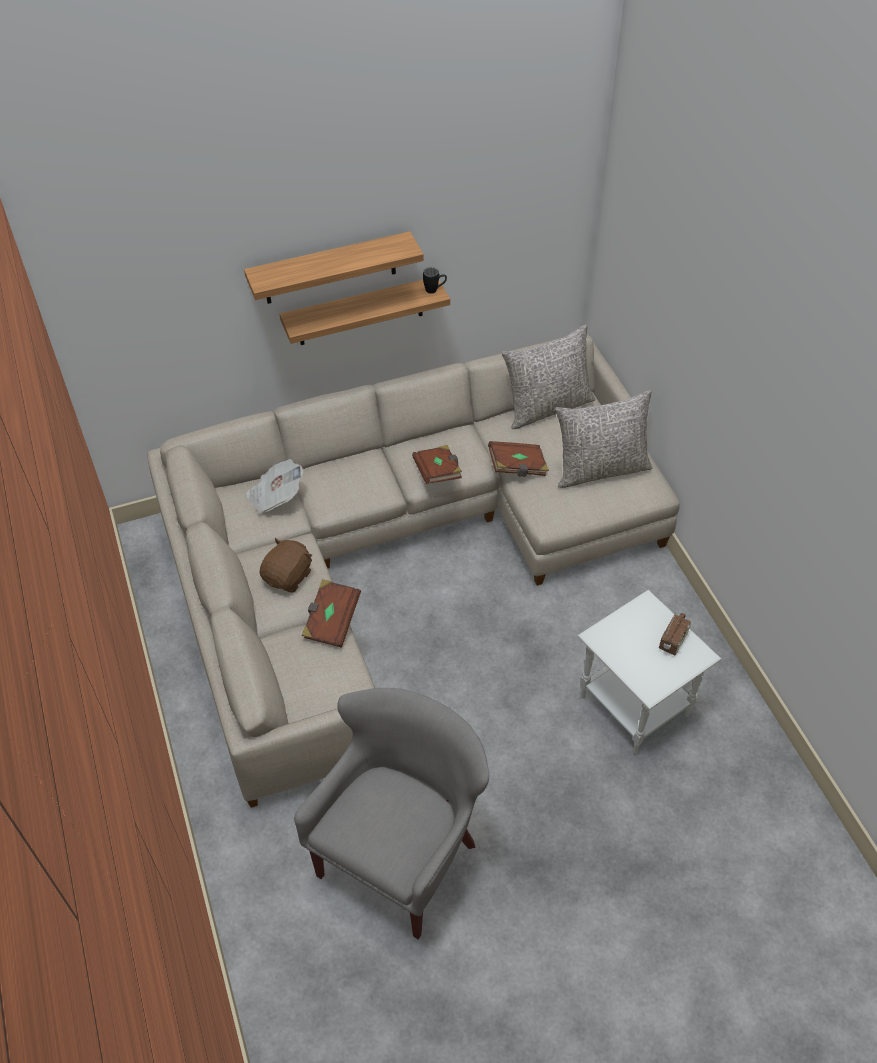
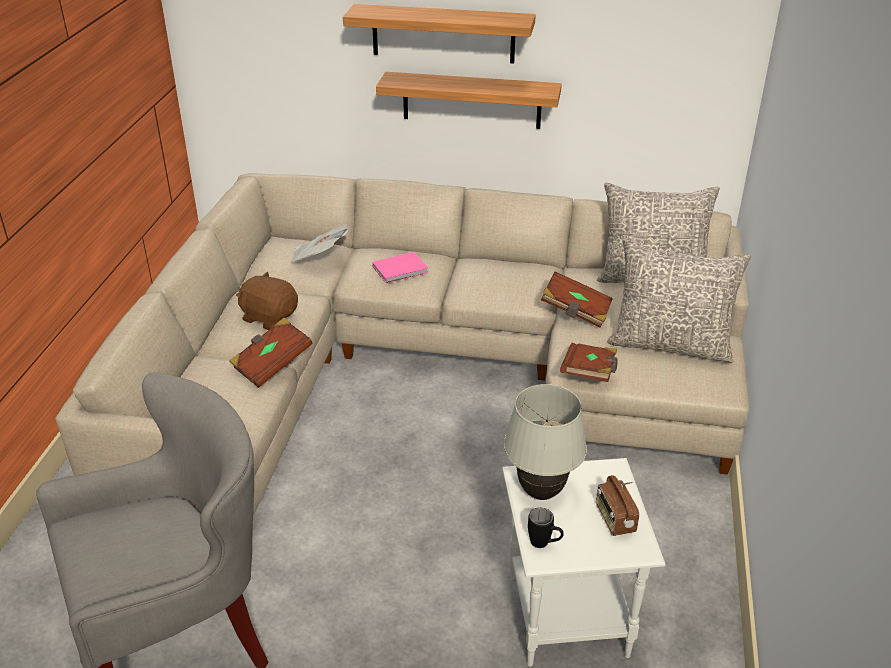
camera: 30 degrees right, 15 degrees down
brown plush toy [259,538,312,593] -> brown plush toy turned 120 degrees counterclockwise [236,271,298,330]
brown book [412,445,462,484] -> brown book moved to [560,343,618,382]
black mug [423,267,447,294] -> black mug moved to [528,508,564,548]
radio [659,610,691,656] -> radio turned 105 degrees clockwise [596,475,639,536]
none -> pink book [372,252,428,283]
none -> white table lamp [503,384,587,500]

